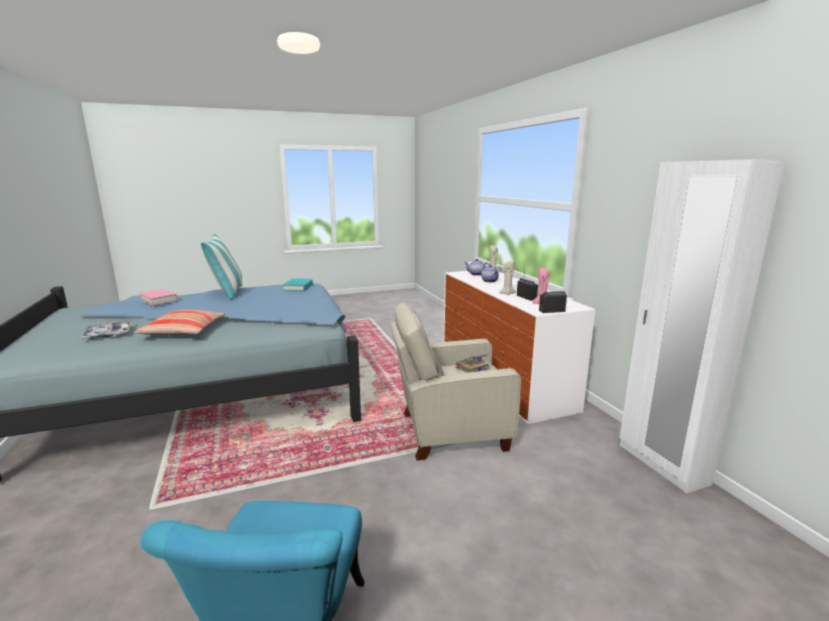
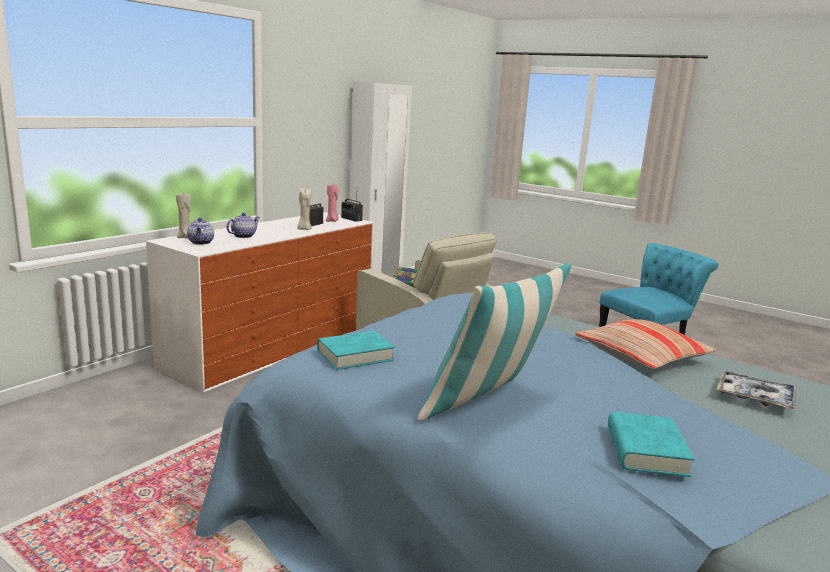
camera: 125 degrees left, 0 degrees up
pink book [139,289,178,306] -> turquoise book [608,412,695,477]

